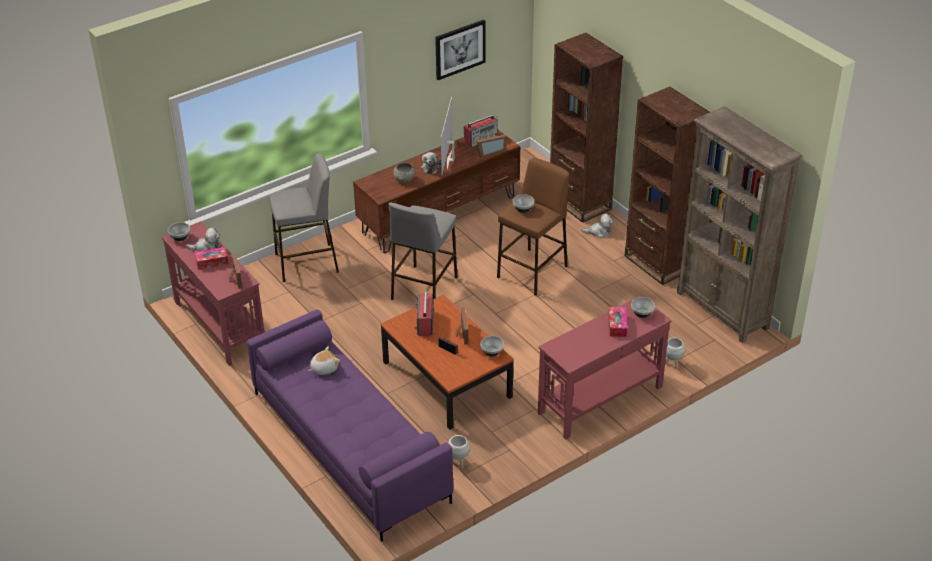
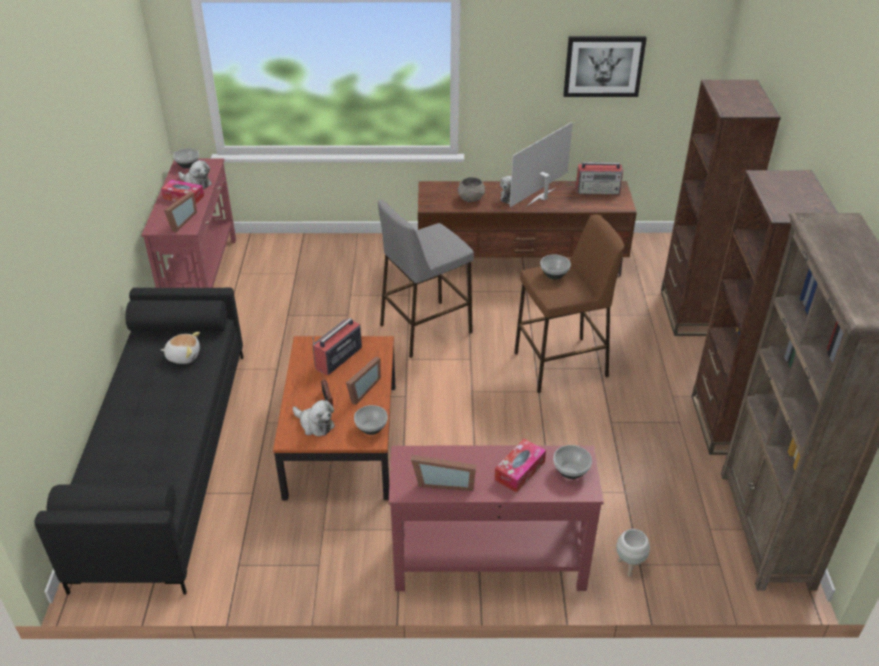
camera: 35 degrees right, 0 degrees up
purple sofa [247,309,453,542] -> black sofa [35,288,243,595]
grey stool [269,153,339,282] -> none
white planter [448,435,470,469] -> none
picture frame [476,135,507,158] -> picture frame moved to [411,455,476,491]
plush toy [581,214,613,238] -> plush toy moved to [293,400,335,436]

